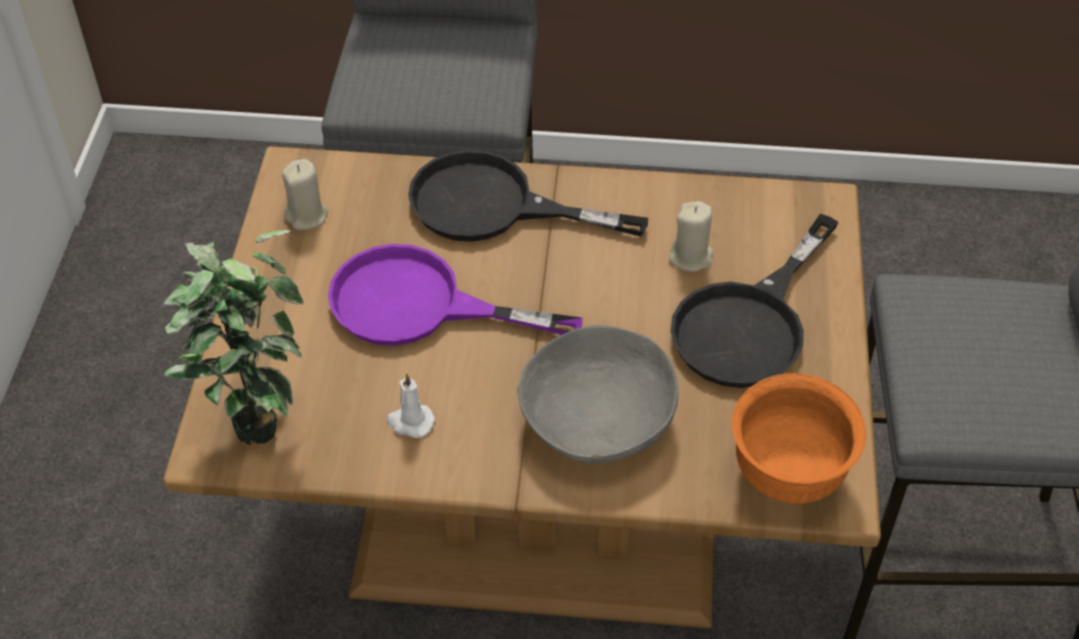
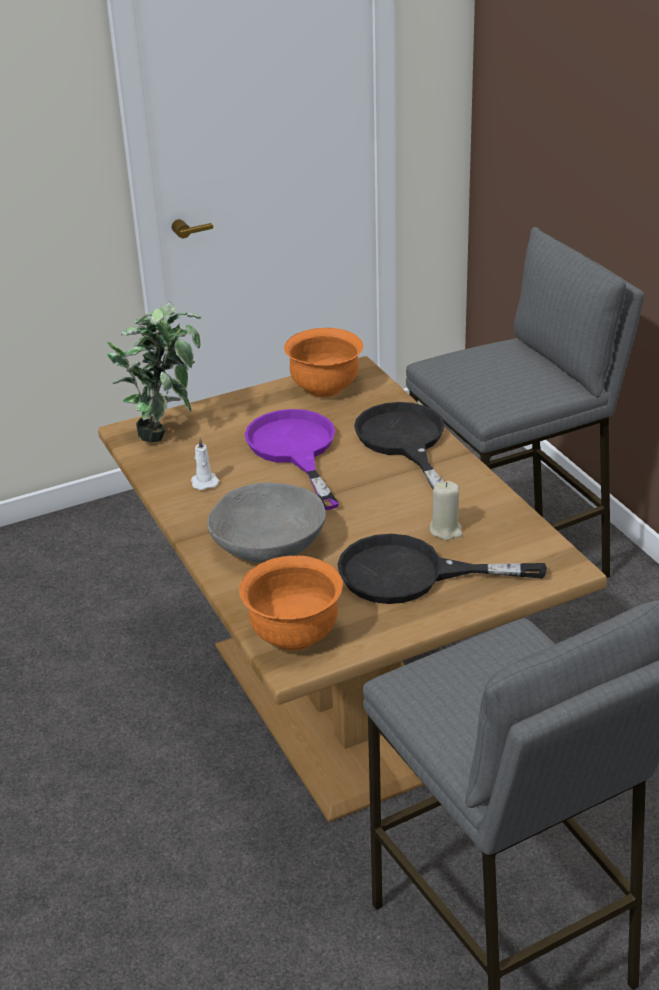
camera: 60 degrees right, 15 degrees down
beige candle [282,159,329,230] -> orange bowl [284,328,363,397]

